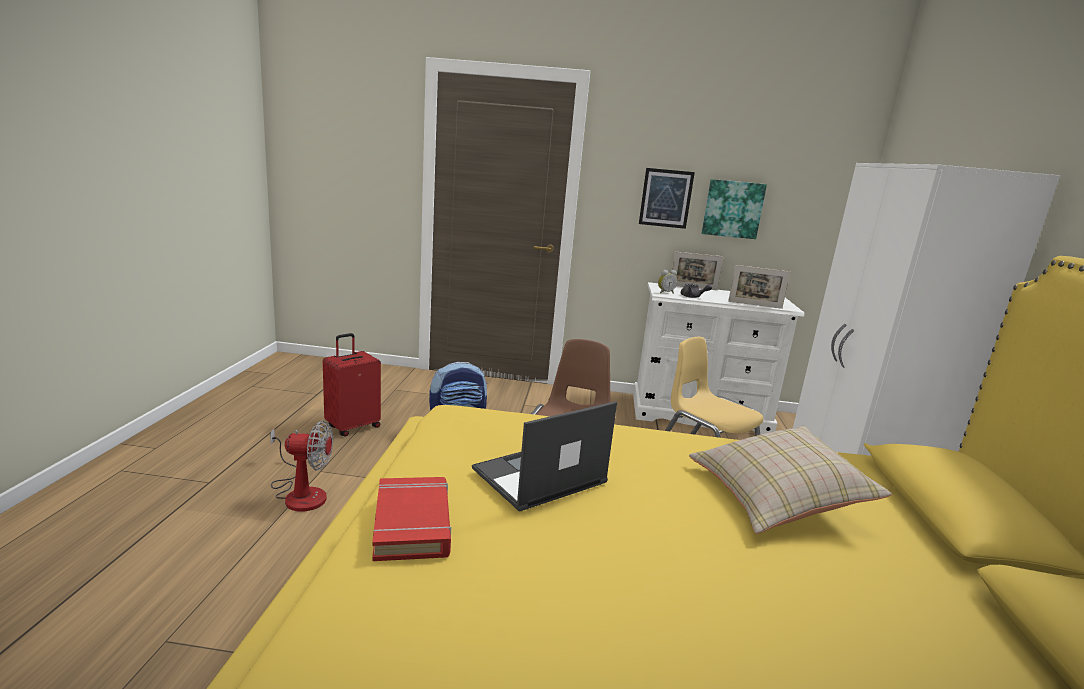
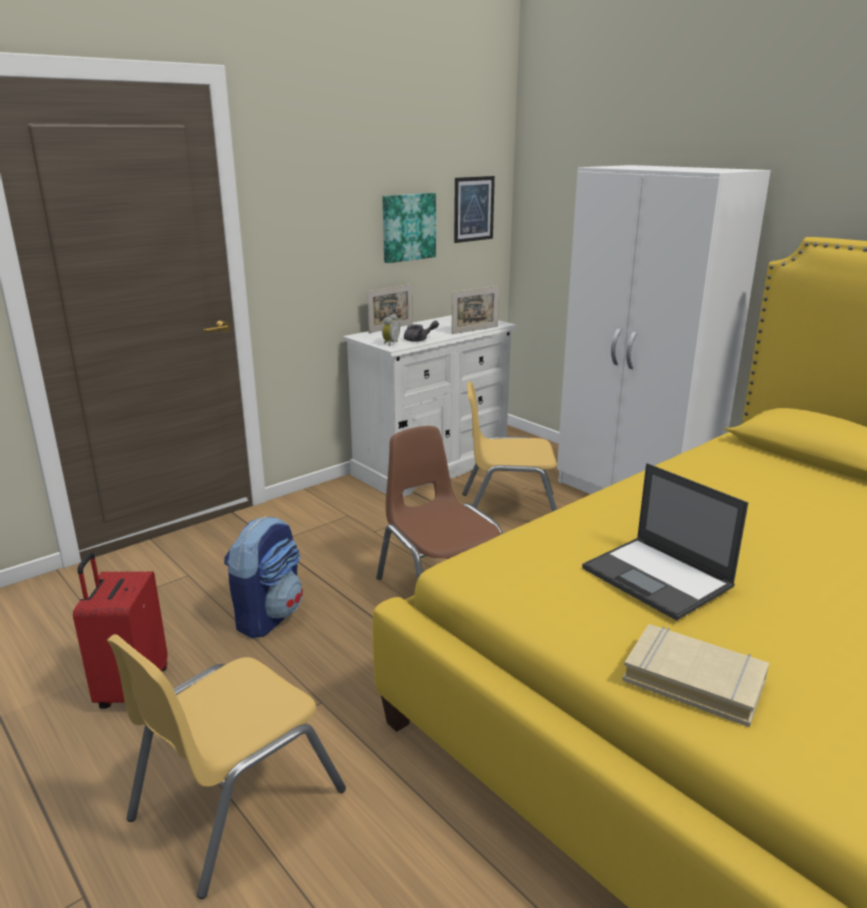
camera: 45 degrees left, 5 degrees up
fan [270,421,333,512] -> yellow chair [107,634,346,899]
red book [372,477,451,561] -> beige book [622,624,769,727]
laptop [472,401,617,512] -> laptop turned 45 degrees counterclockwise [582,463,748,621]
picture [639,168,695,229] -> picture moved to [454,176,495,243]
beige pillow [689,426,892,534] -> none

